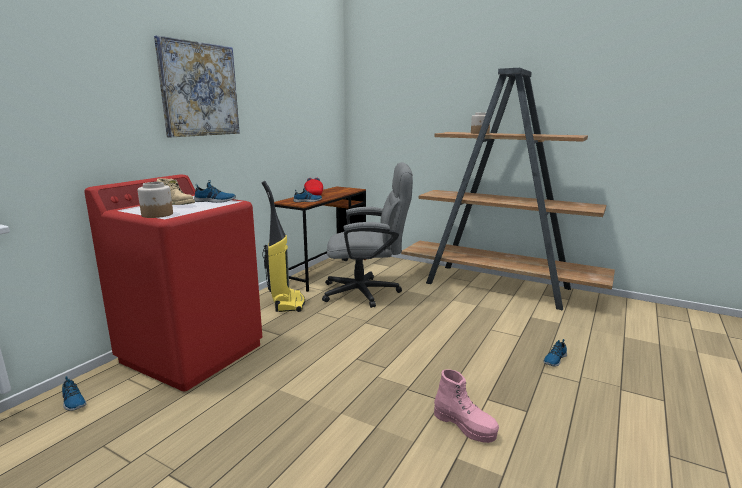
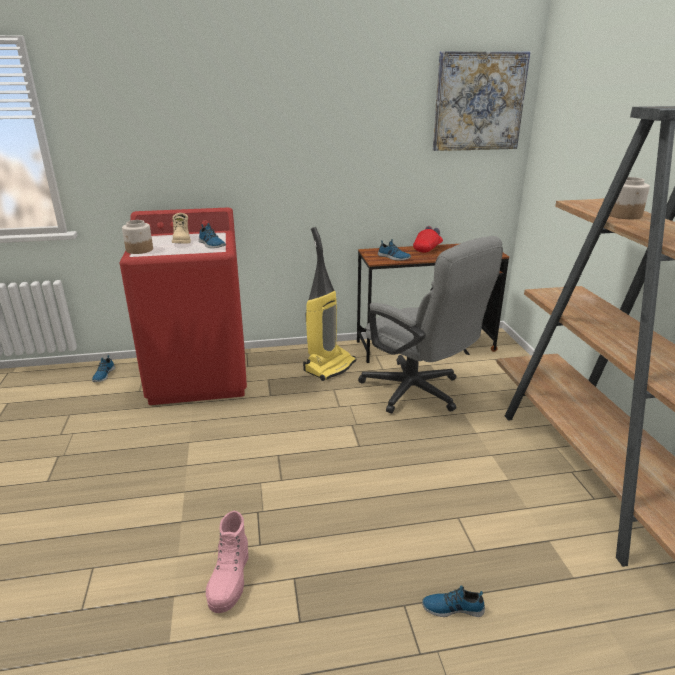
camera: 50 degrees right, 10 degrees up
picture [154,35,240,137] -> picture moved to [433,51,530,151]

